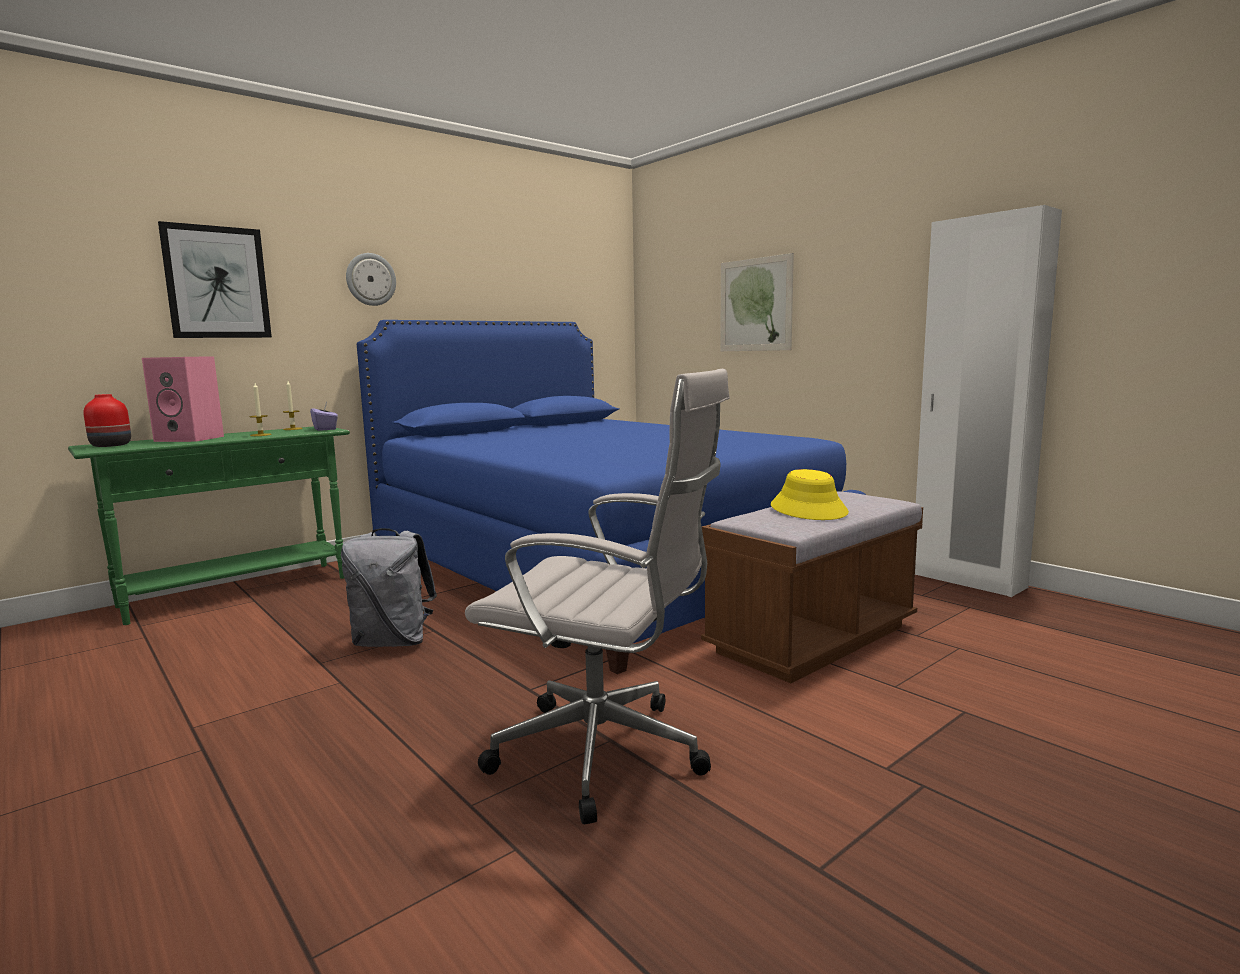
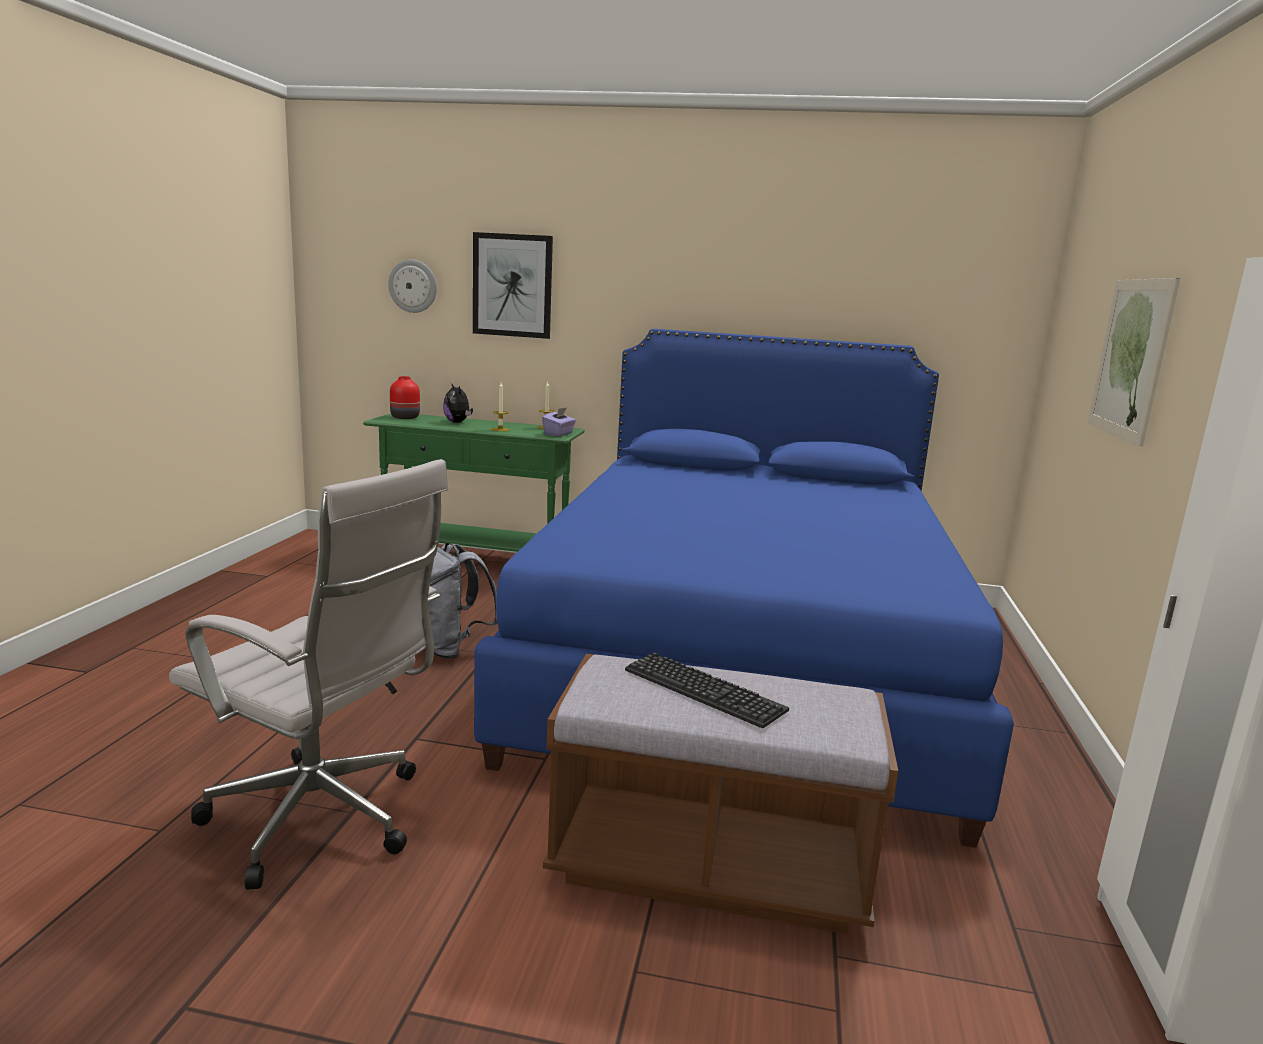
camera: 50 degrees right, 5 degrees up
pink speaker [142,356,224,442] -> plush toy [443,384,473,423]
wall clock [346,253,396,306] -> wall clock moved to [388,259,437,313]
white office chair [465,369,730,824] -> white office chair turned 45 degrees counterclockwise [169,459,448,890]
yellow hat [771,469,849,520] -> keyboard [625,653,789,728]

